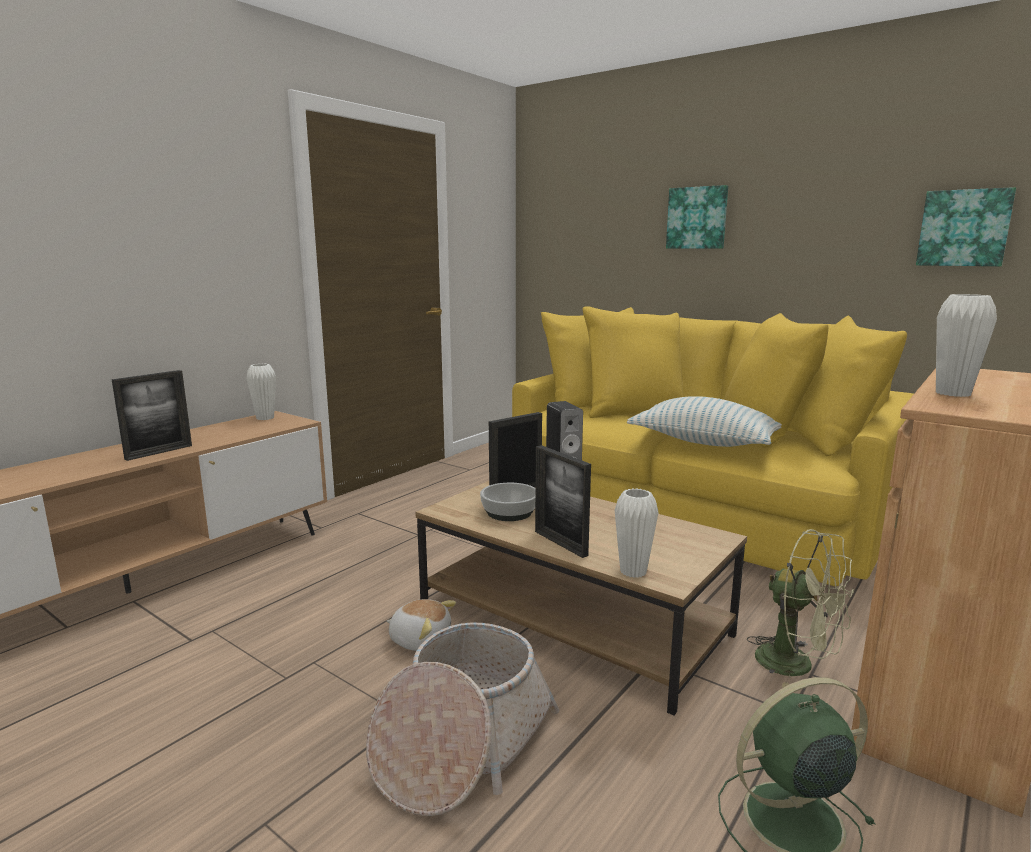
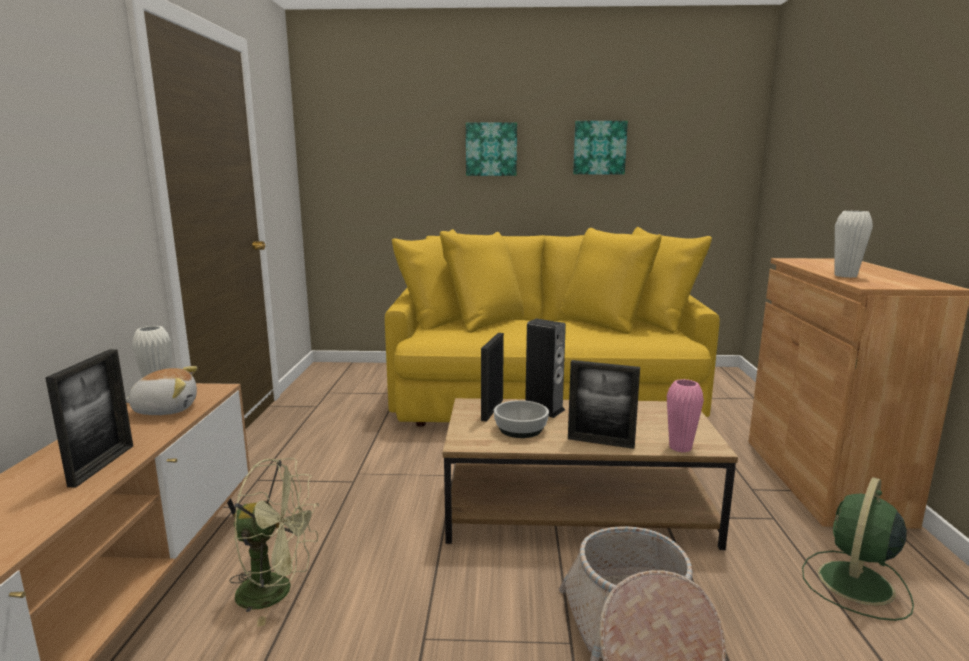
camera: 35 degrees left, 0 degrees up
plush toy [387,599,456,651] -> plush toy moved to [126,366,197,415]
white vase [615,488,659,578] -> pink vase [667,379,704,453]
pillow [627,396,782,447] -> none
green fan [747,529,854,688] -> green fan moved to [230,458,319,627]
picture [916,187,1016,266] -> picture moved to [573,121,628,174]

